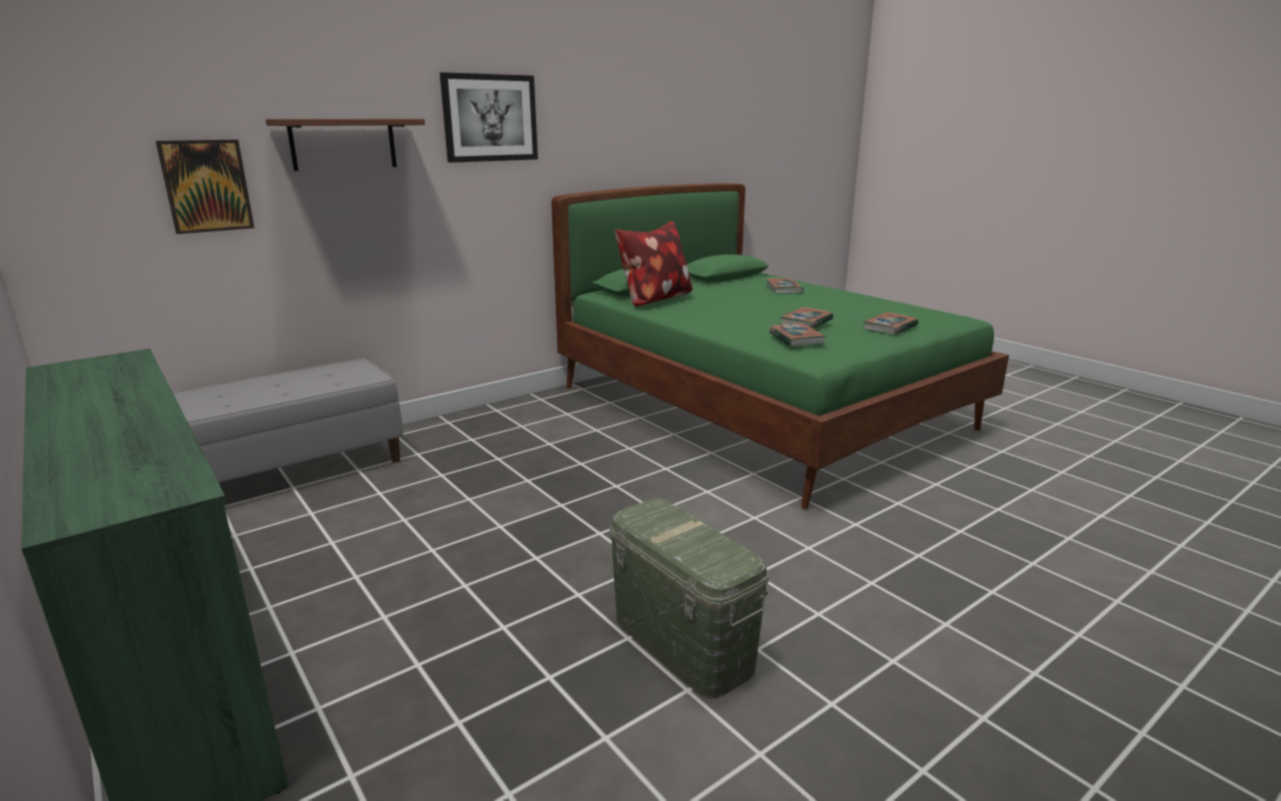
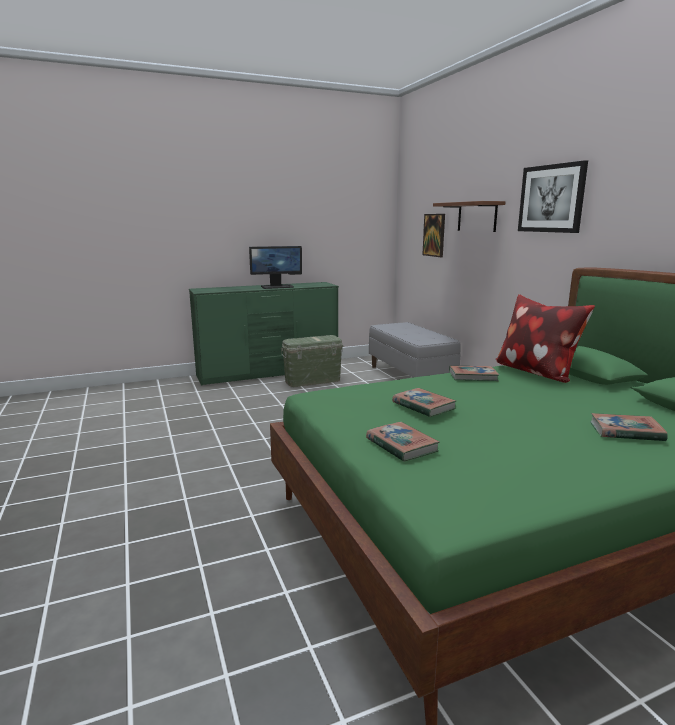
camera: 105 degrees right, 5 degrees down
green storage box [610,498,769,699] -> green storage box moved to [281,335,343,387]
book [769,323,826,347] -> book moved to [449,366,499,381]
none -> monitor [249,246,302,289]

